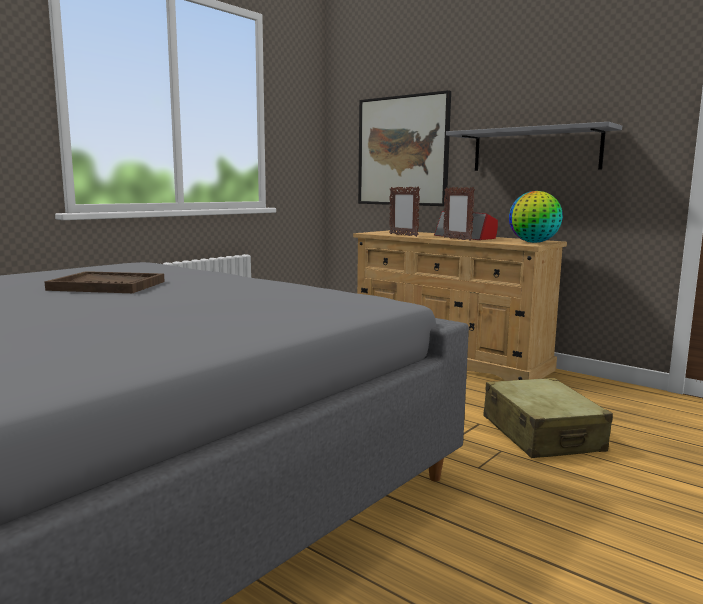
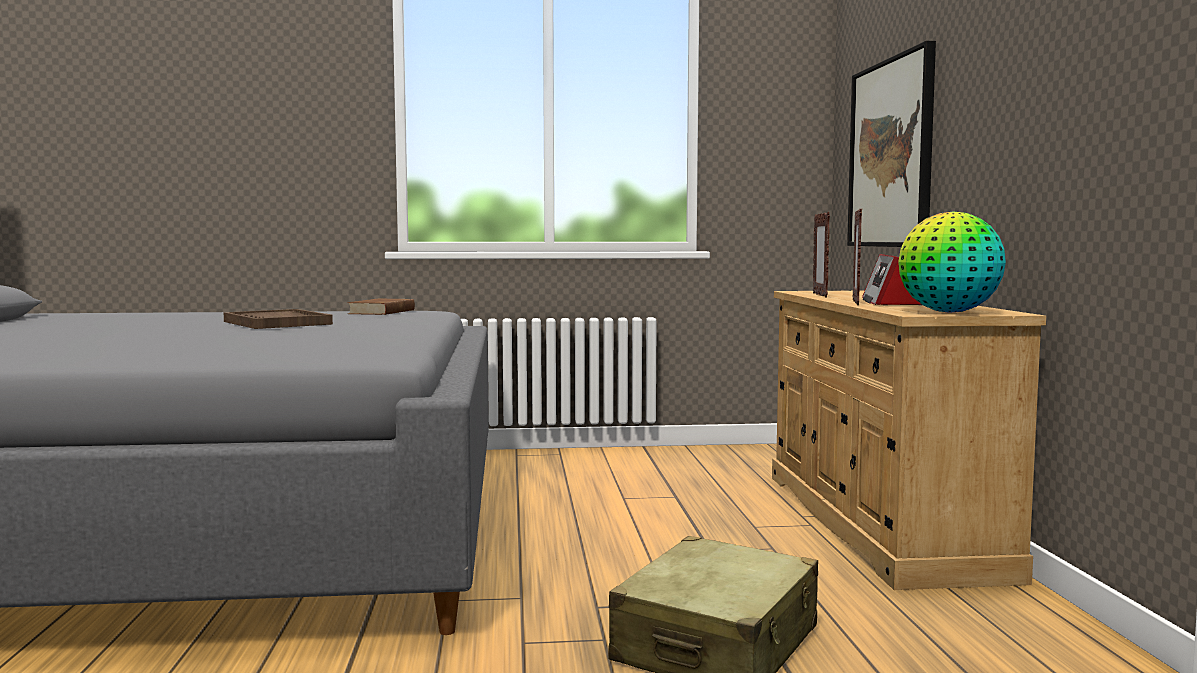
camera: 45 degrees right, 5 degrees down
grey shelf [446,122,622,171] -> none
none -> brown book [347,299,415,315]

